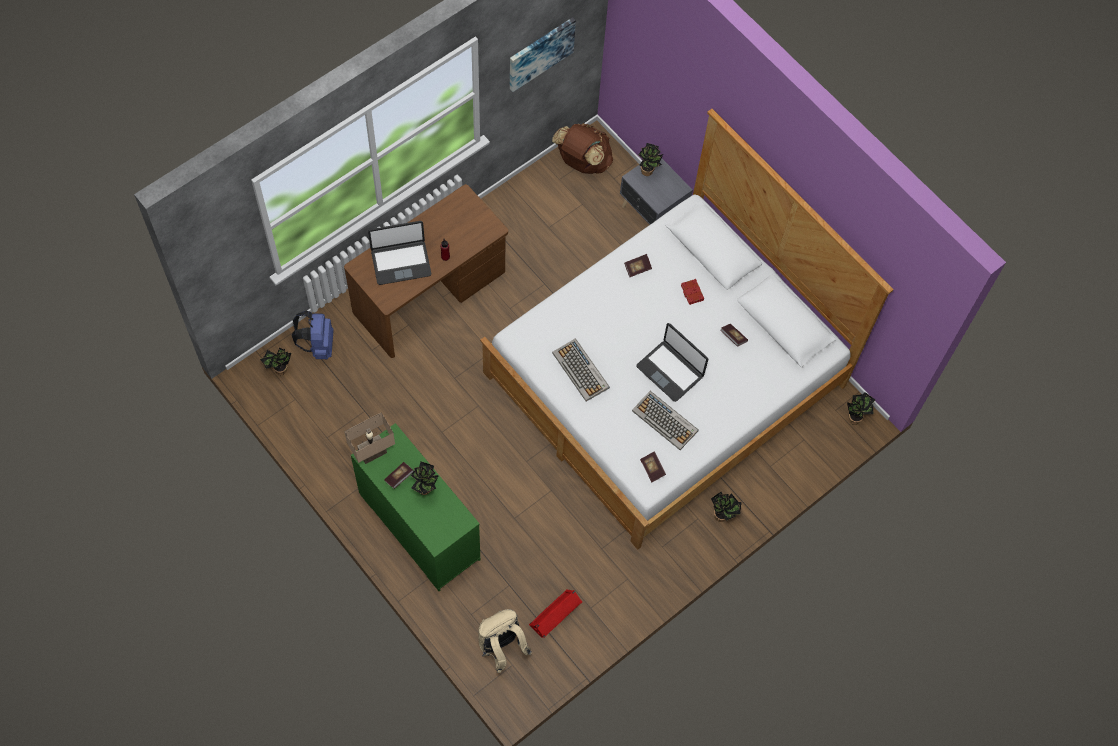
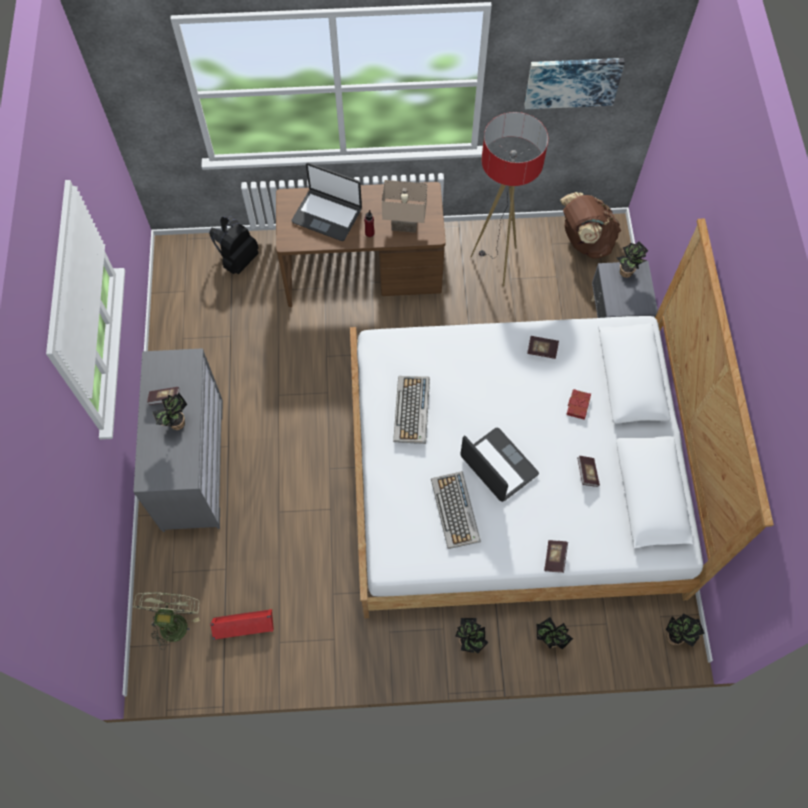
camera: 40 degrees right, 0 degrees up
potted plant [260,348,291,375] -> potted plant moved to [536,617,573,649]
blue backpack [292,311,334,359] -> black backpack [209,216,259,274]
beige table lamp [344,412,395,464] -> beige table lamp moved to [382,180,427,233]
green dresser [351,423,481,591] -> grey dresser [133,348,223,532]
beige backpack [478,609,532,673] -> green fan [133,592,200,650]
laptop [636,323,708,402] -> laptop turned 150 degrees clockwise [460,427,539,502]
book [640,452,666,482] -> book moved to [544,540,568,573]
none -> floor lamp [471,112,548,286]

